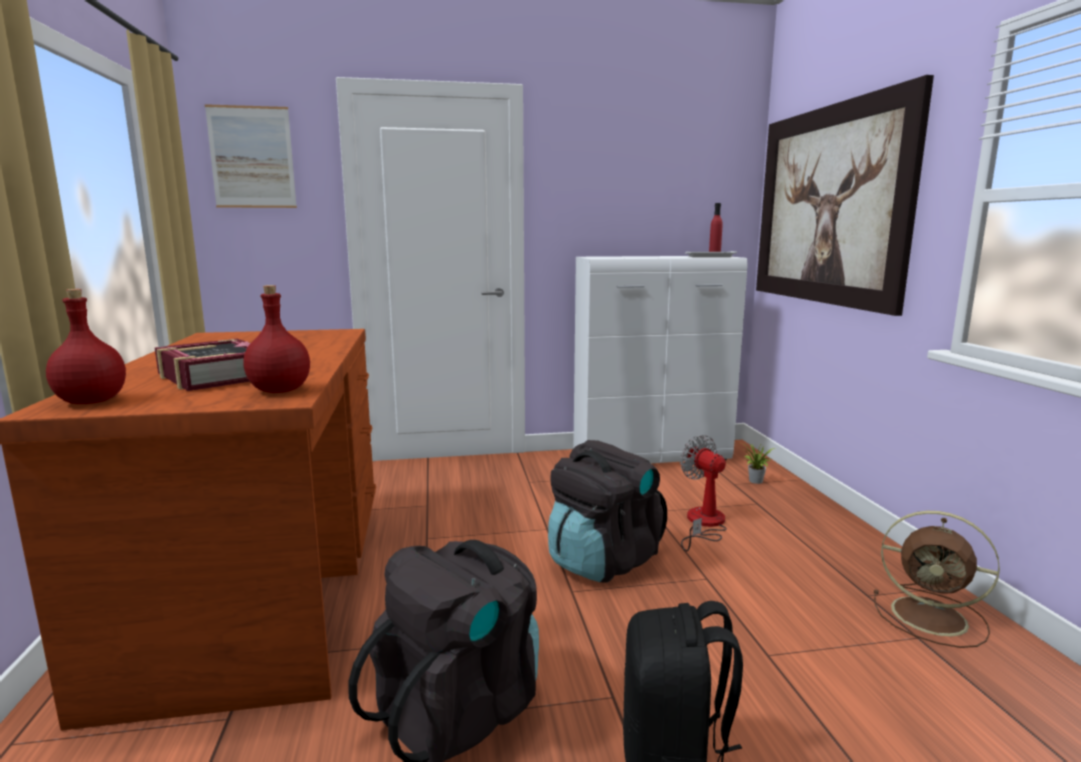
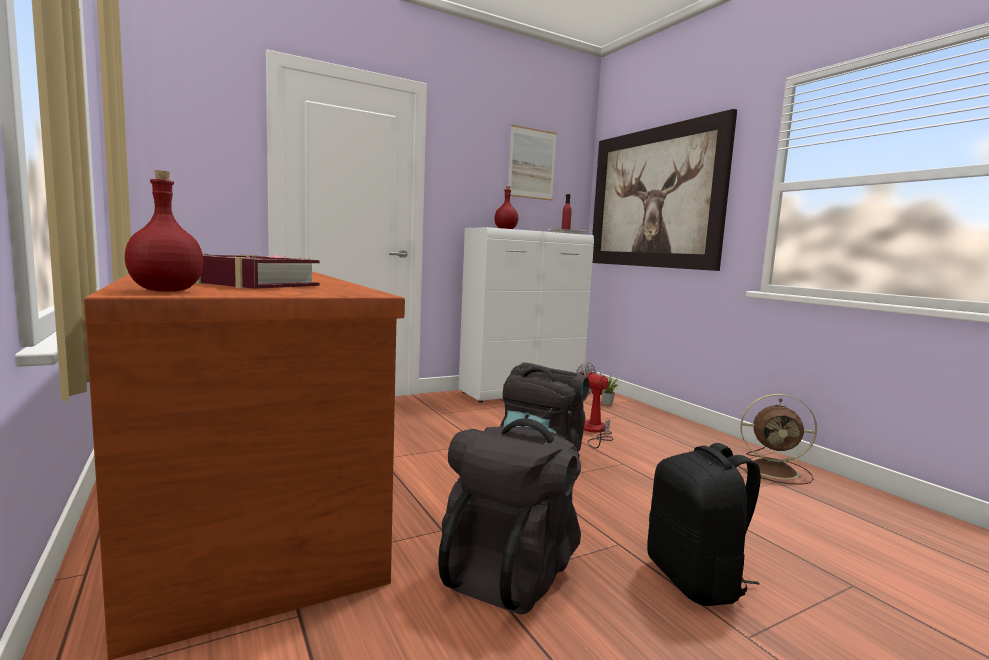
camera: 20 degrees left, 5 degrees down
picture [205,104,297,208] -> picture moved to [509,125,557,201]
red bottle [243,285,310,393] -> red bottle moved to [494,186,518,229]

